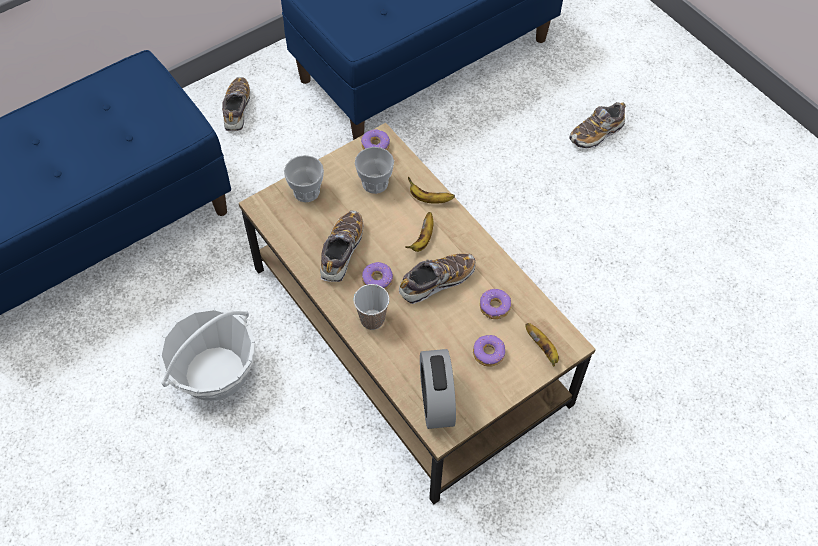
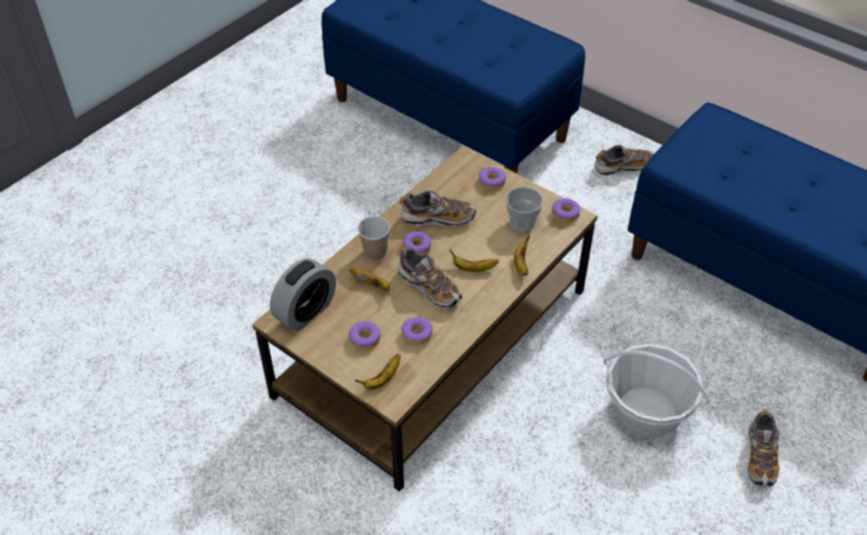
camera: 75 degrees right, 10 degrees down
basket [158,307,256,401] -> basket moved to [603,344,710,438]
cup [284,155,324,202] -> donut [479,167,506,190]
alarm clock [420,349,456,429] -> alarm clock turned 150 degrees clockwise [270,258,336,331]
shoe [569,102,626,148] -> shoe turned 120 degrees counterclockwise [747,409,779,486]
none -> banana [349,268,390,291]

